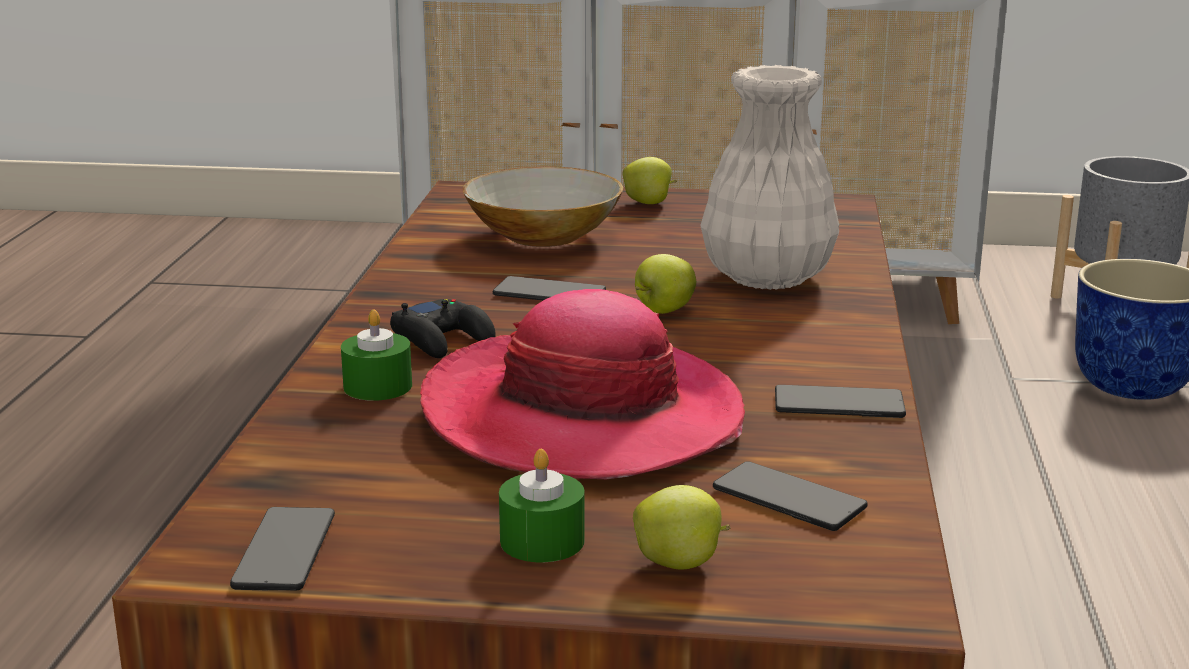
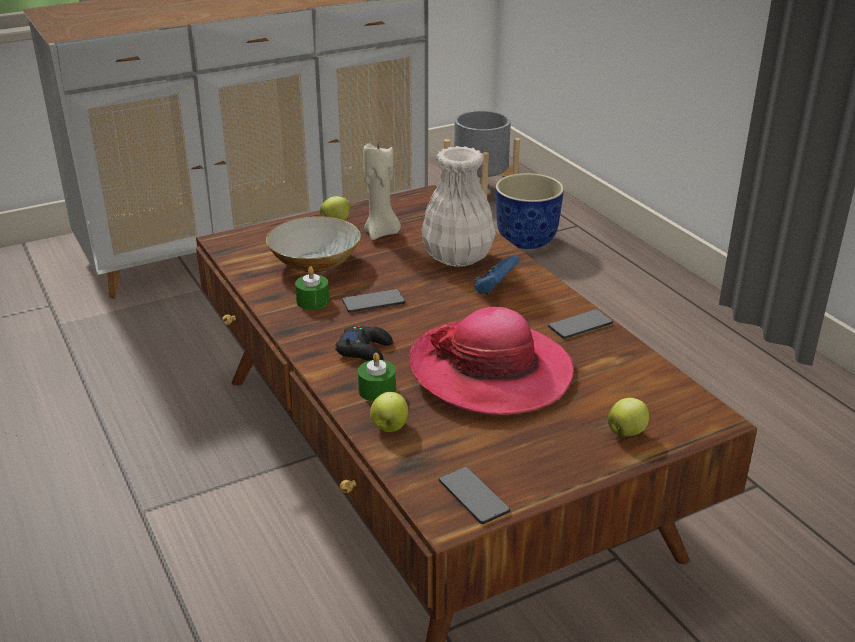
camera: 35 degrees left, 10 degrees up
green candle [499,449,585,562] -> green candle moved to [295,266,329,310]
apple [635,254,696,314] -> apple moved to [370,392,408,432]
phone [713,461,868,531] -> none
none -> beige candle [363,143,401,240]
none -> blue game controller [474,255,520,294]

